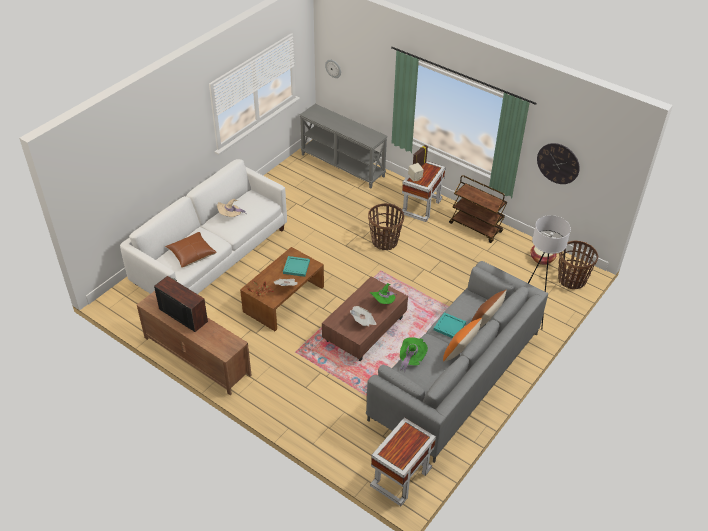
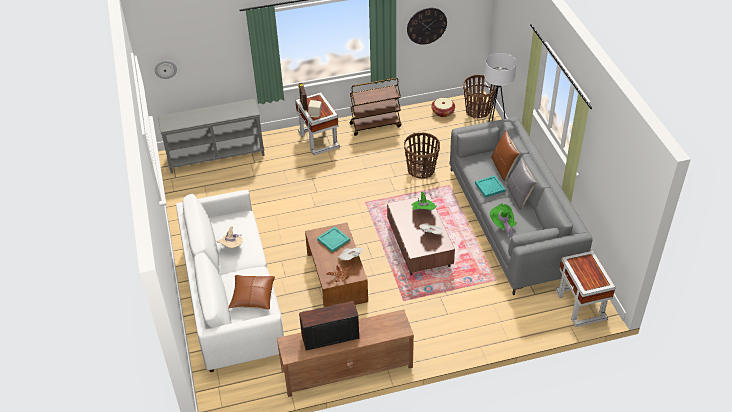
camera: 50 degrees left, 0 degrees up
basket [368,203,404,250] -> basket moved to [404,133,440,179]
orange pillow [443,317,483,362] -> grey pillow [506,157,537,210]

